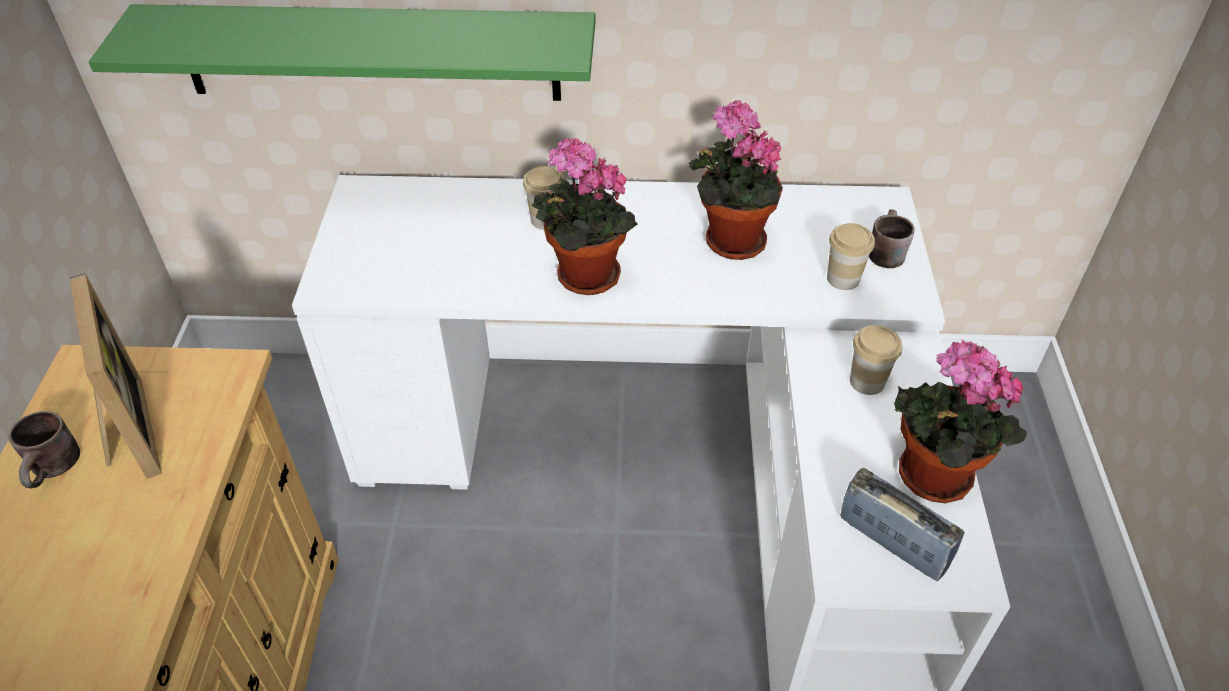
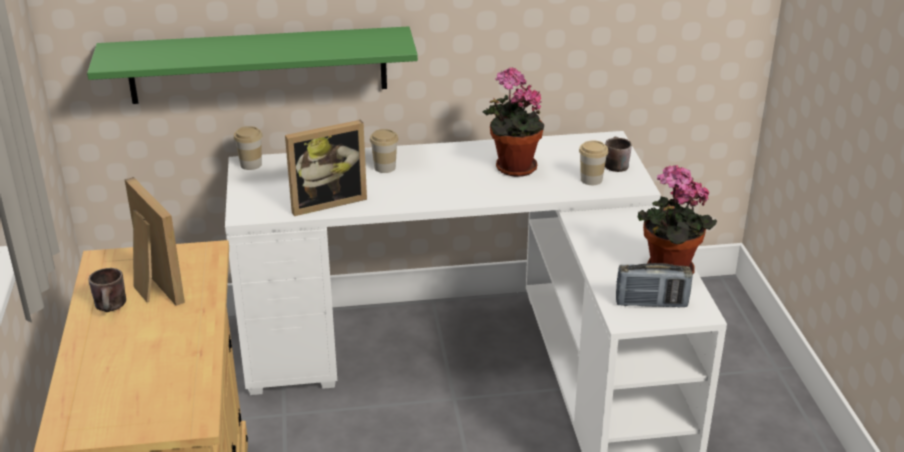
camera: 10 degrees left, 15 degrees down
potted plant [532,137,638,295] -> none
radio [841,468,964,581] -> radio turned 150 degrees clockwise [616,263,693,308]
cup [850,325,902,395] -> cup moved to [234,126,263,170]
none -> picture frame [285,120,367,216]

